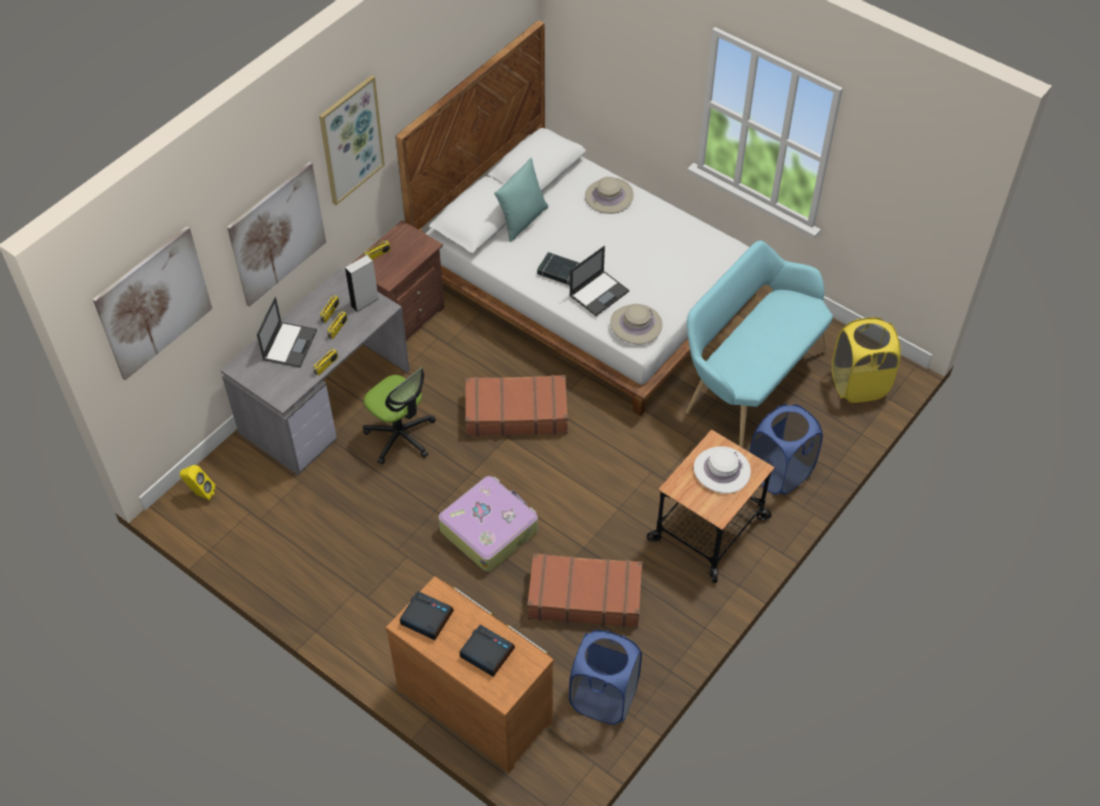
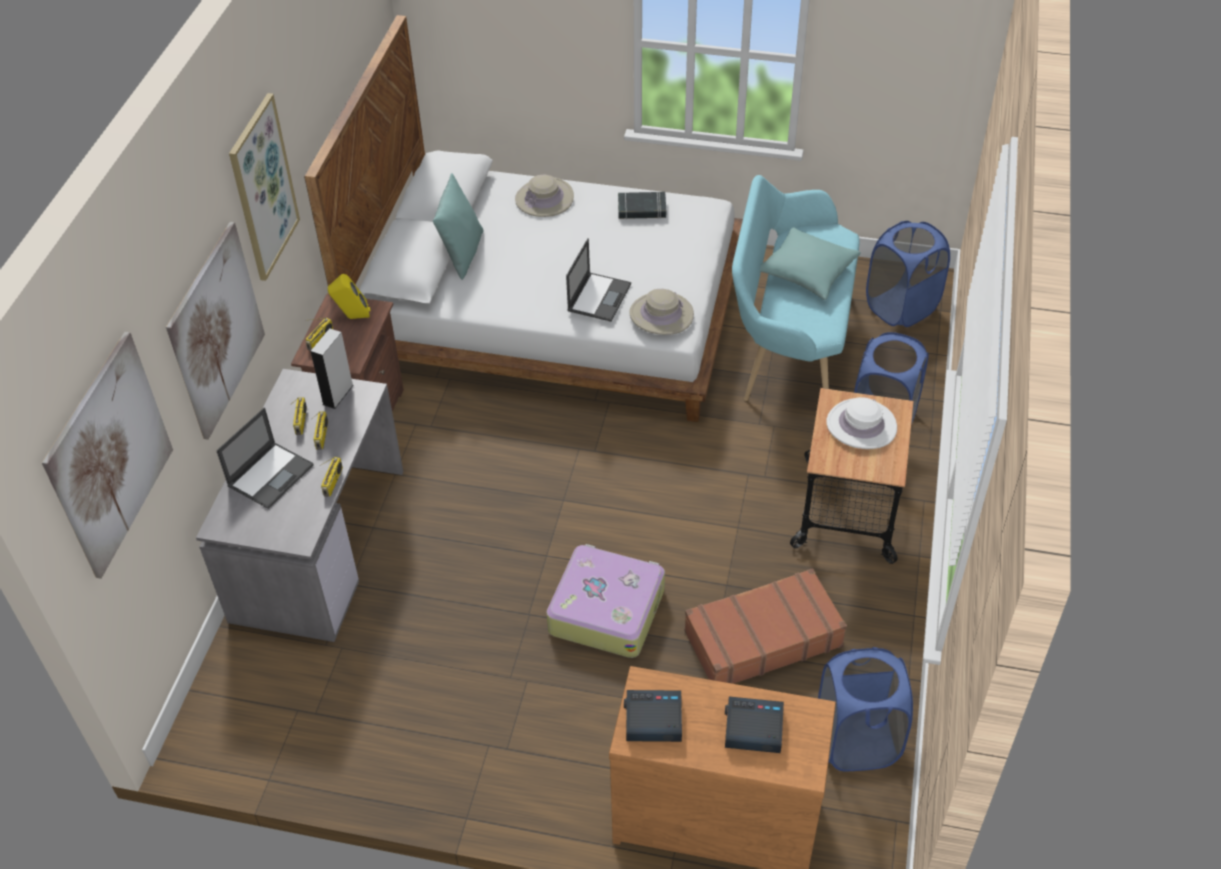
camera: 25 degrees left, 5 degrees down
yellow speaker [180,465,216,500] -> yellow speaker moved to [328,274,370,319]
laptop [257,297,317,368] -> laptop turned 45 degrees clockwise [216,407,314,509]
office chair [363,367,436,465] -> none
brown suitcase [465,375,568,437] -> none
black book [537,252,579,286] -> black book moved to [618,192,666,219]
yellow laundry basket [832,317,901,403] -> blue laundry basket [866,221,950,327]
none -> turquoise pillow [760,227,861,300]

